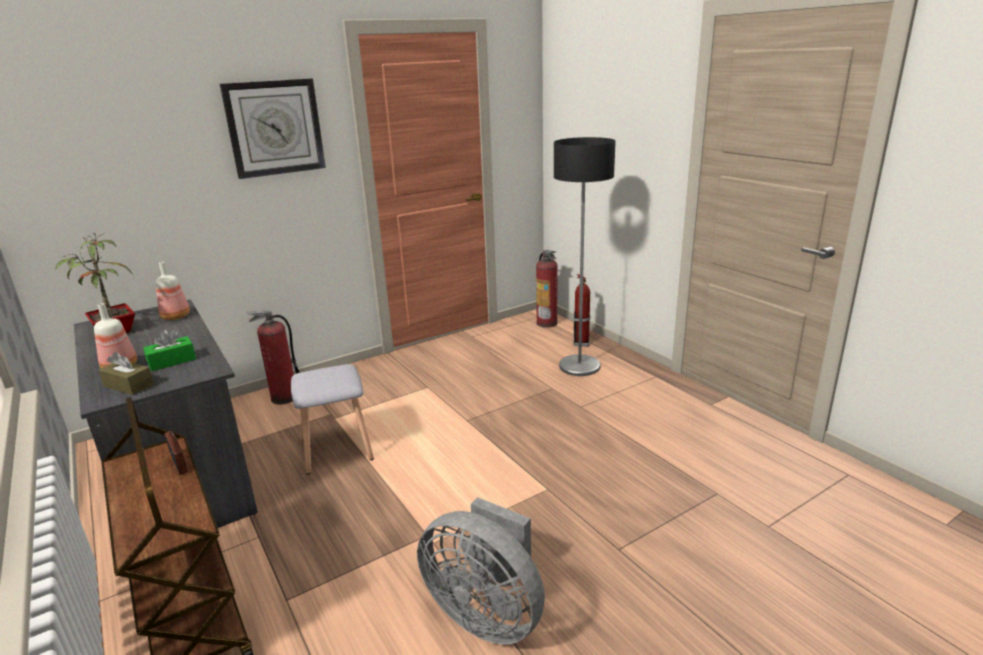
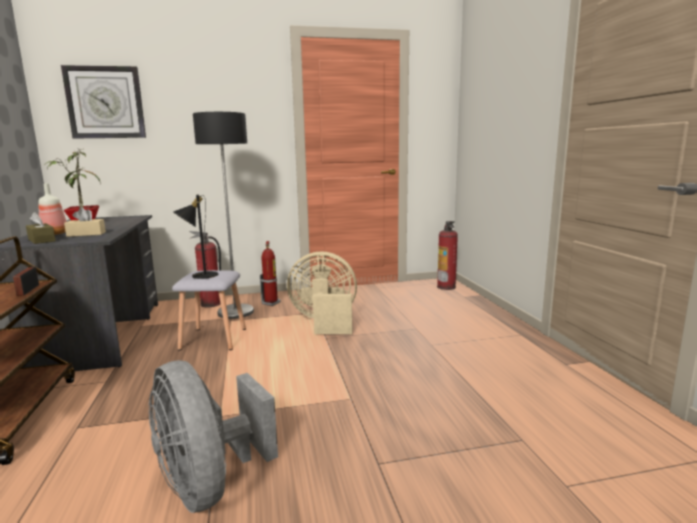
camera: 20 degrees right, 10 degrees down
green tissue box [143,329,196,371] -> beige tissue box [64,208,106,237]
bottle [155,262,190,320] -> none
wall clock [220,78,326,179] -> wall clock moved to [61,65,146,138]
floor lamp [554,137,616,376] -> floor lamp moved to [193,112,254,319]
fire extinguisher [573,274,590,346] -> fire extinguisher moved to [260,241,281,306]
none -> black table lamp [173,195,218,279]
none -> beige fan [287,251,357,334]

